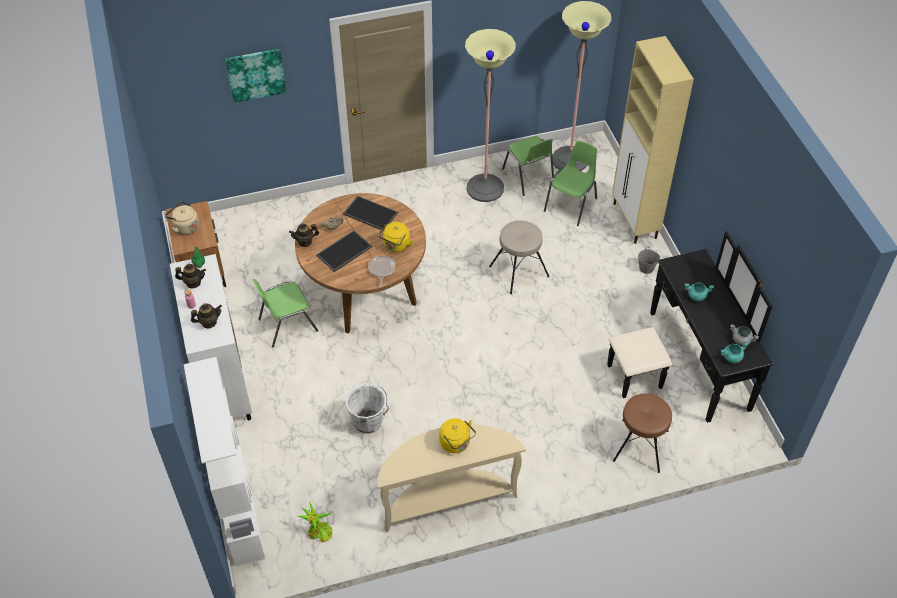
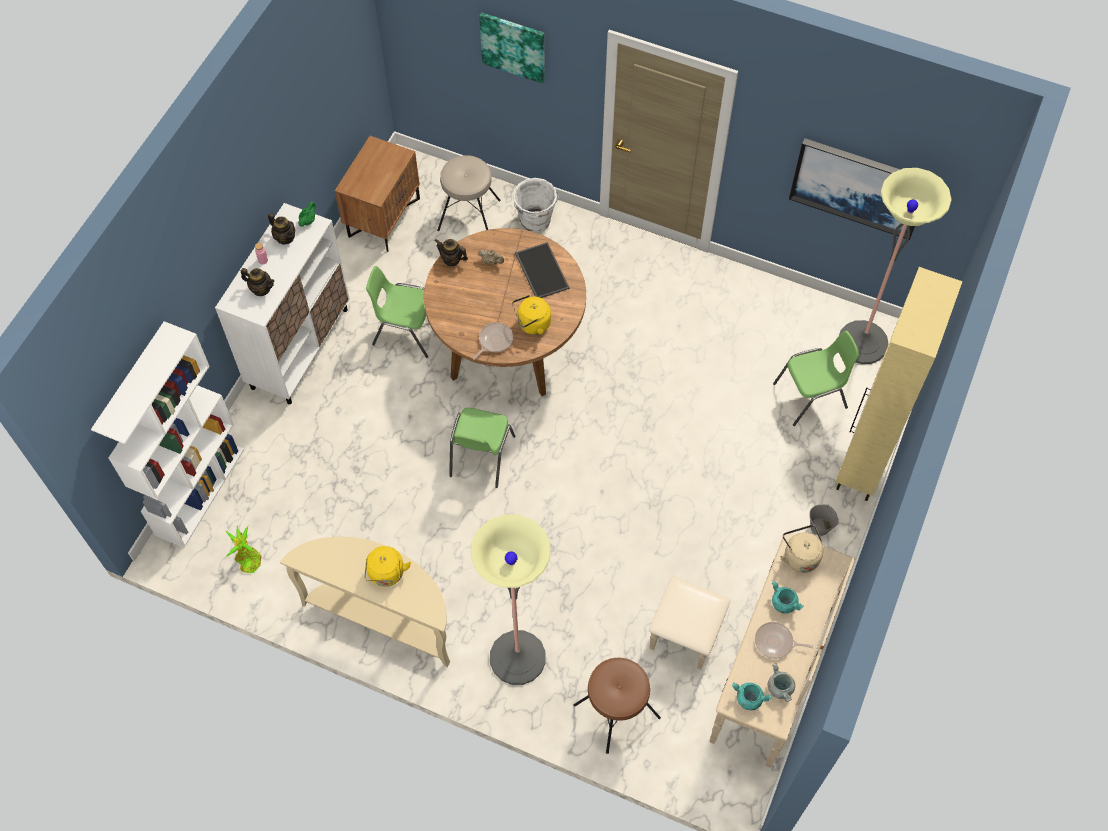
camera: 40 degrees right, 10 degrees up
beige kettle [165,201,199,235] -> beige kettle moved to [780,525,823,573]
tray [316,230,372,272] -> none
white bucket [345,384,389,434] -> white bucket moved to [513,178,559,233]
floor lamp [465,29,516,202] -> floor lamp moved to [471,514,550,685]
beige stool [489,220,549,294] -> beige stool moved to [437,156,501,231]
green chair [502,136,554,196] -> green chair moved to [449,408,516,488]
black dresser [607,231,773,423] -> beige dresser [649,533,855,767]
none -> frying pan [755,622,813,659]
none -> picture [789,138,915,240]

